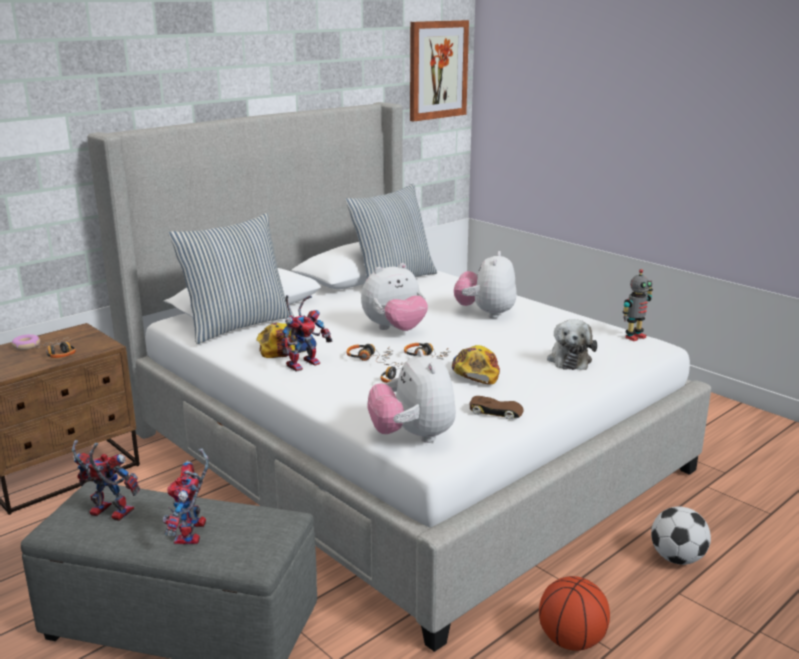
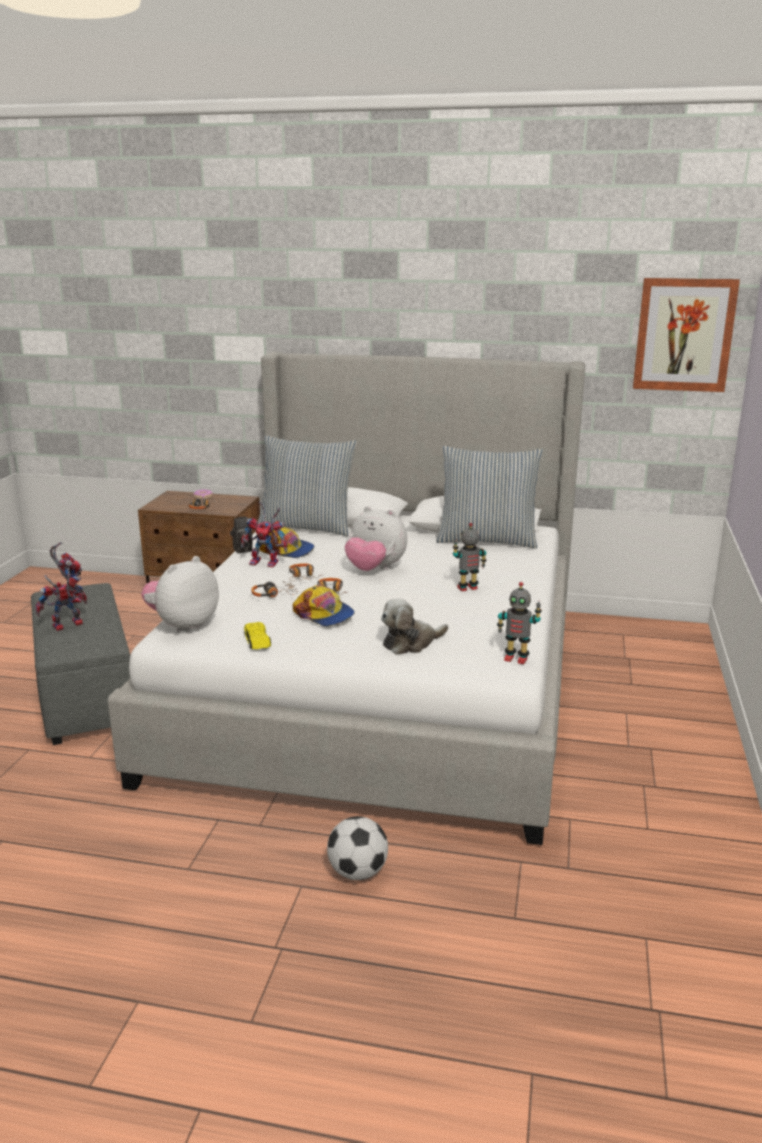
camera: 55 degrees right, 0 degrees up
cap [452,345,500,384] -> cap turned 75 degrees clockwise [293,585,355,626]
plush toy [454,251,517,318] -> toy robot [453,523,487,591]
brown toy car [470,396,524,419] -> yellow toy car [244,622,271,649]
basketball [539,576,610,651] -> none
none -> camera [230,517,253,553]

